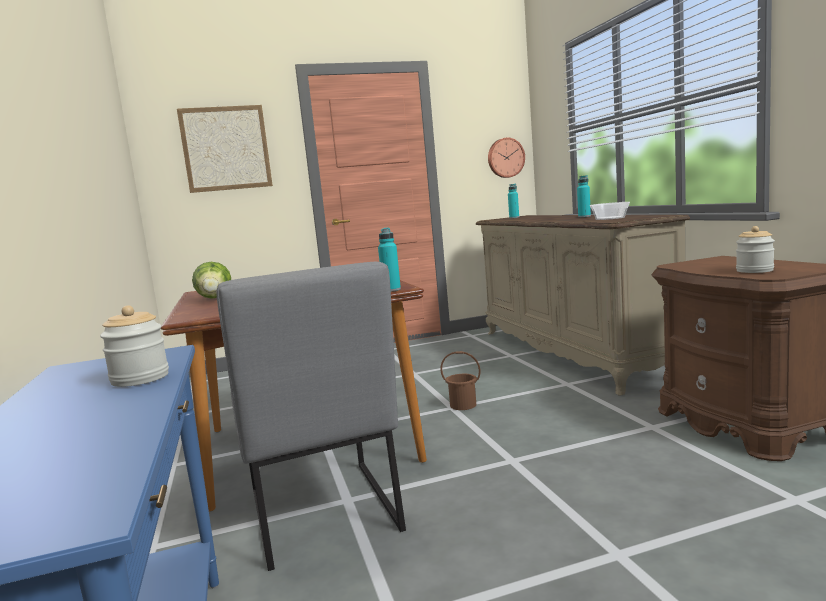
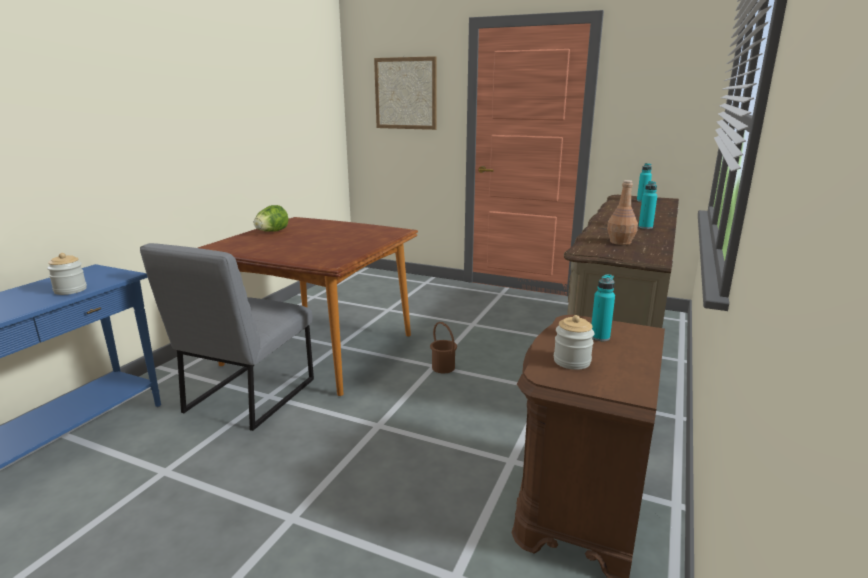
camera: 40 degrees right, 10 degrees up
turquoise bottle [378,228,401,292] -> turquoise bottle moved to [592,274,615,341]
wall clock [488,138,525,178] -> none
bowl [590,202,630,220] -> brown bottle [607,180,638,245]

